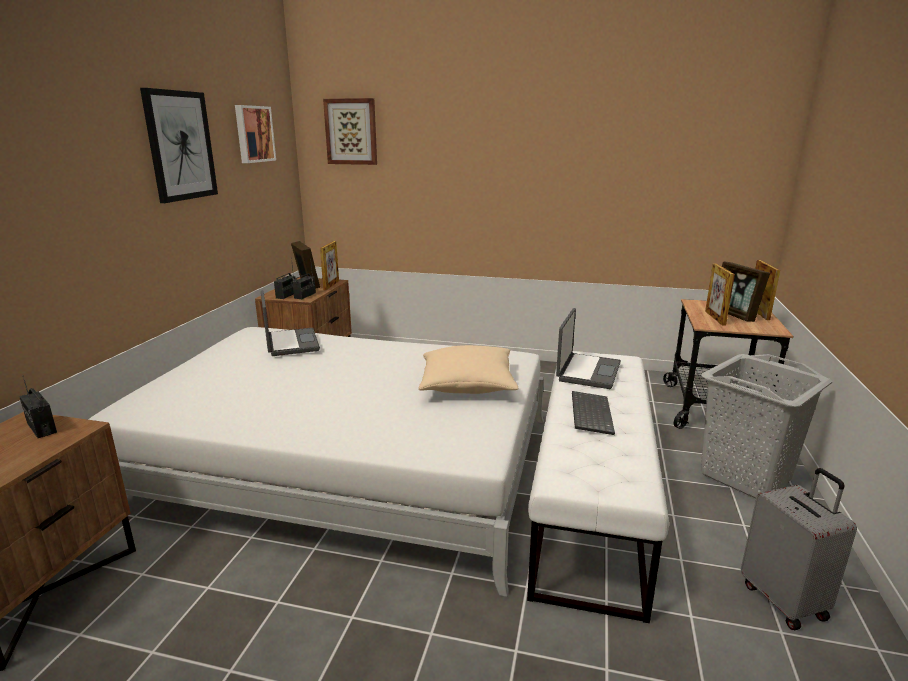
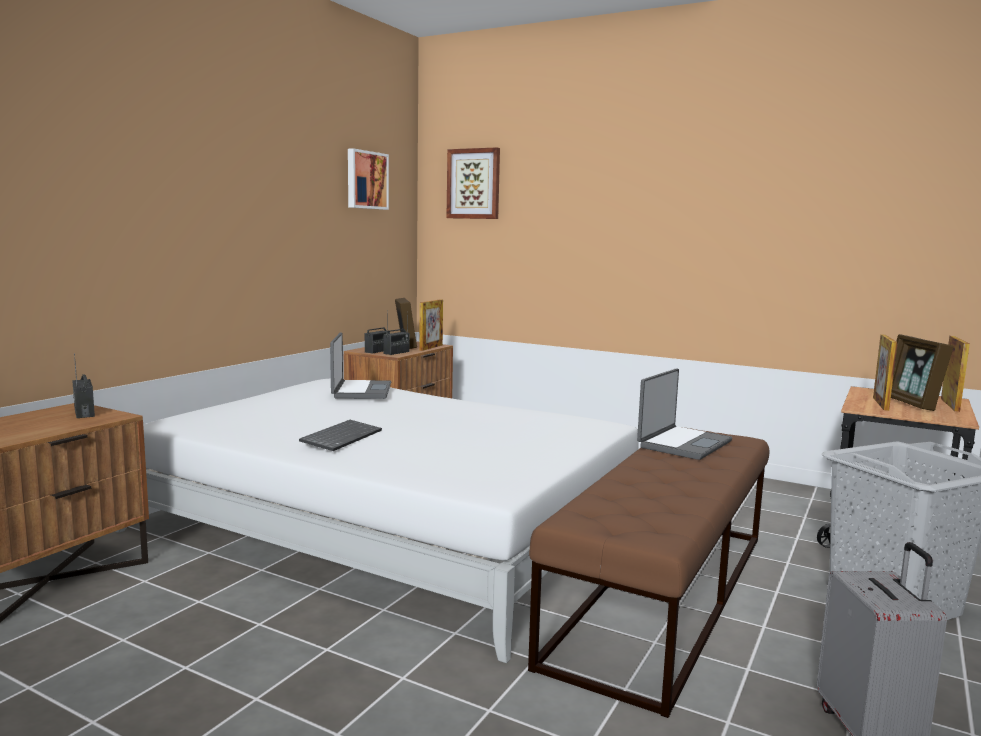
camera: 15 degrees right, 10 degrees down
picture [140,88,218,203] -> none
beige pillow [418,345,518,394] -> none
white bench [527,351,669,623] -> brown bench [528,427,770,718]
keyboard [572,391,615,435] -> keyboard moved to [299,420,382,451]

